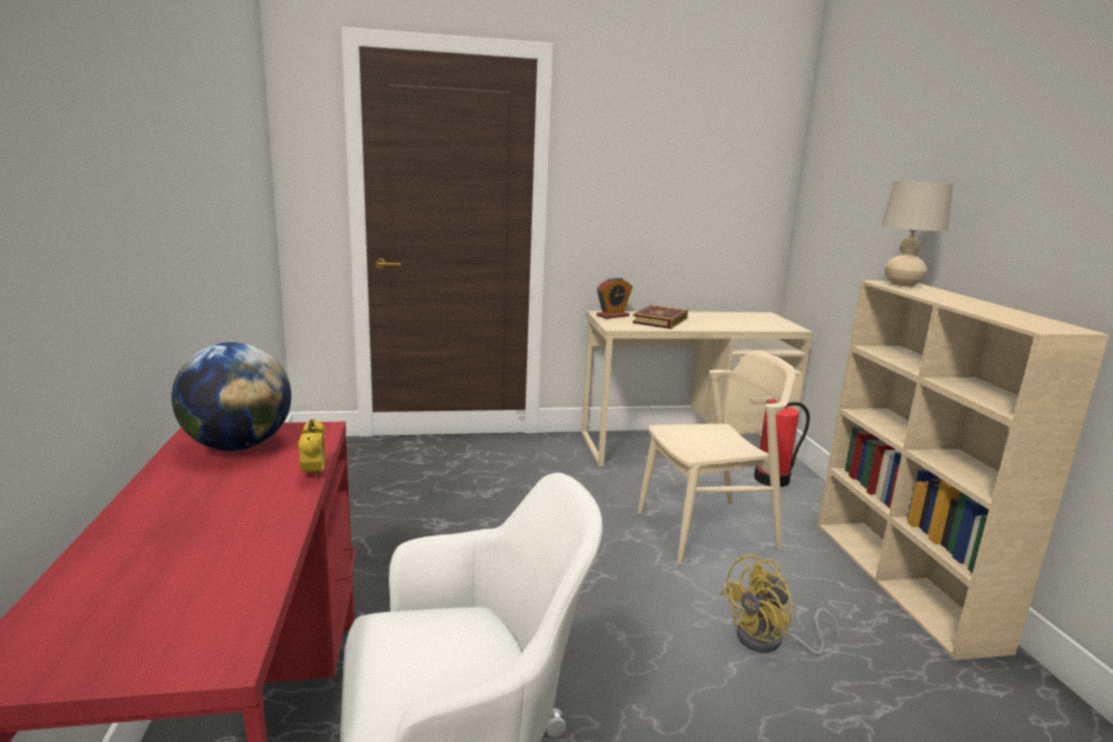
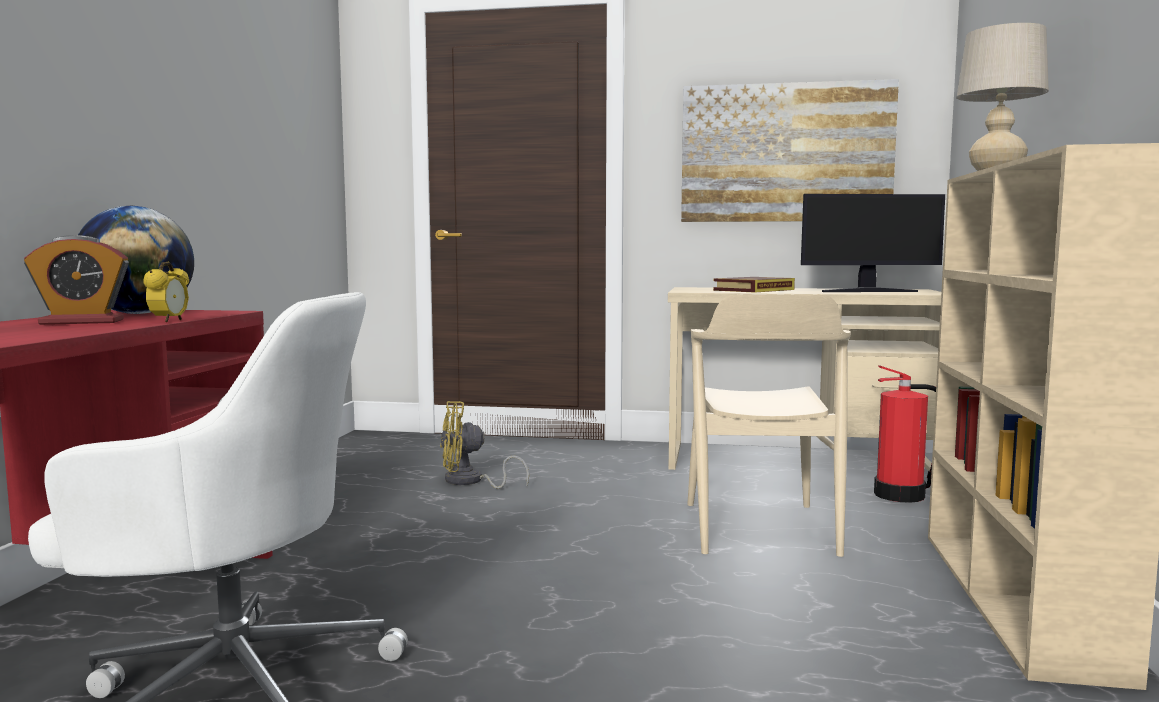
camera: 20 degrees right, 10 degrees down
alarm clock [596,277,633,319] -> alarm clock moved to [24,235,129,325]
beige chair [638,350,795,564] -> beige chair turned 90 degrees clockwise [687,295,851,557]
yellow fan [720,554,839,655] -> yellow fan moved to [440,401,529,489]
none -> picture [681,79,899,222]
none -> monitor [801,194,945,292]

